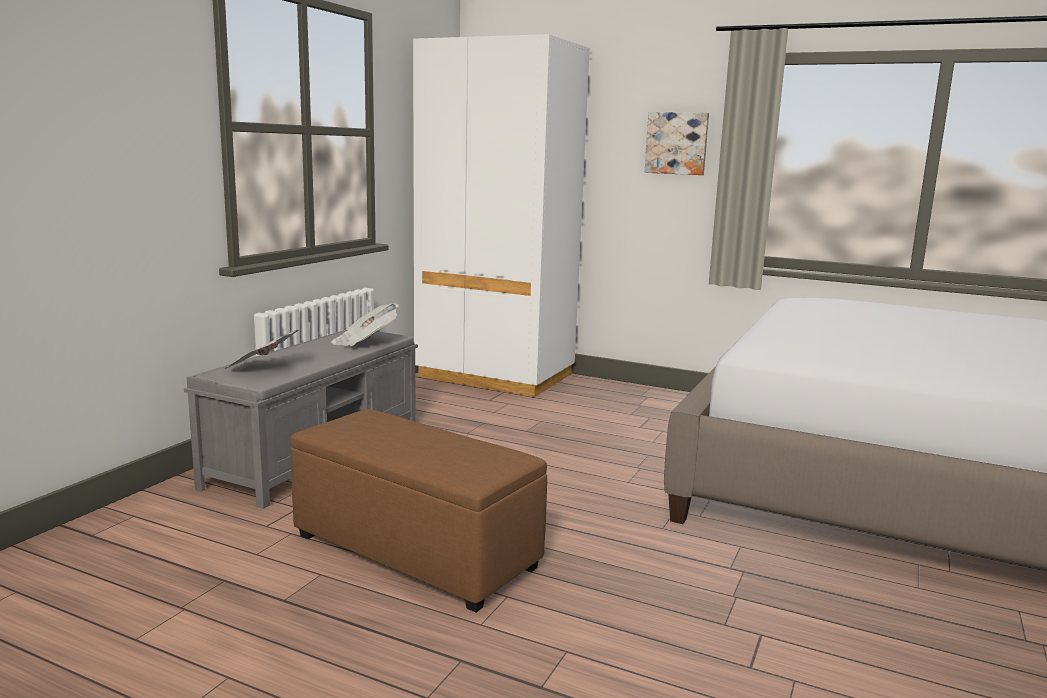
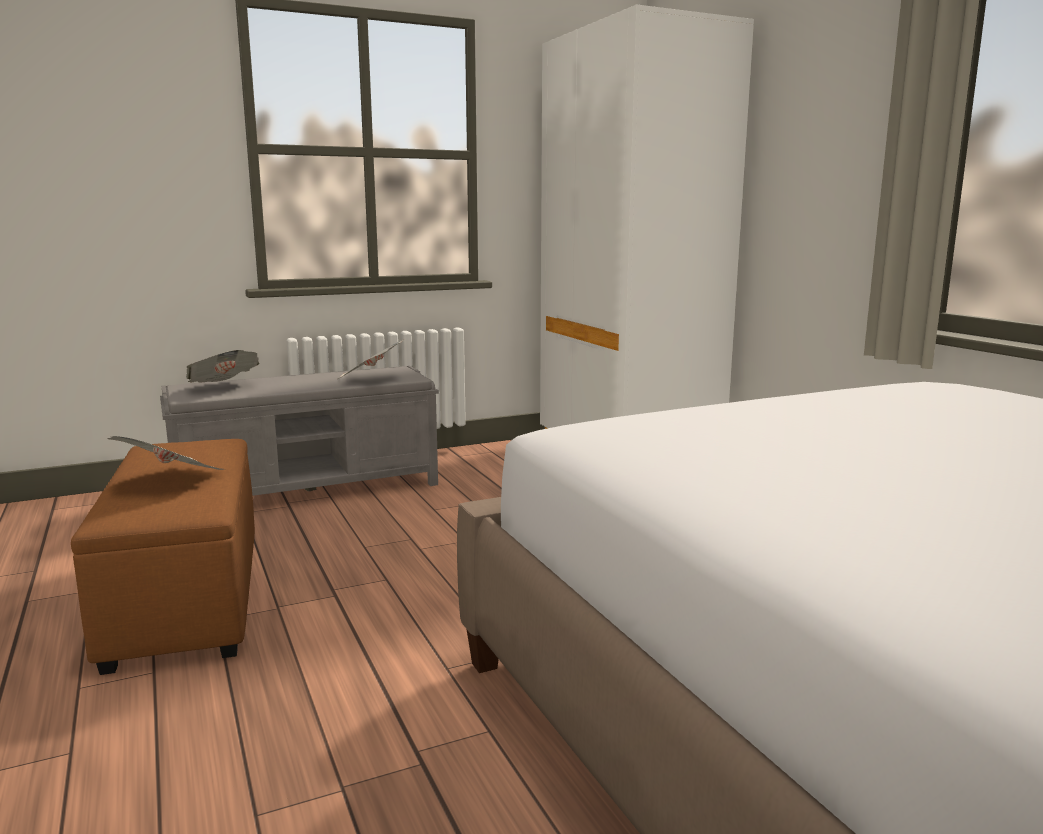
camera: 40 degrees right, 0 degrees up
picture [645,112,709,175] -> none
none -> newspaper [106,436,223,470]

